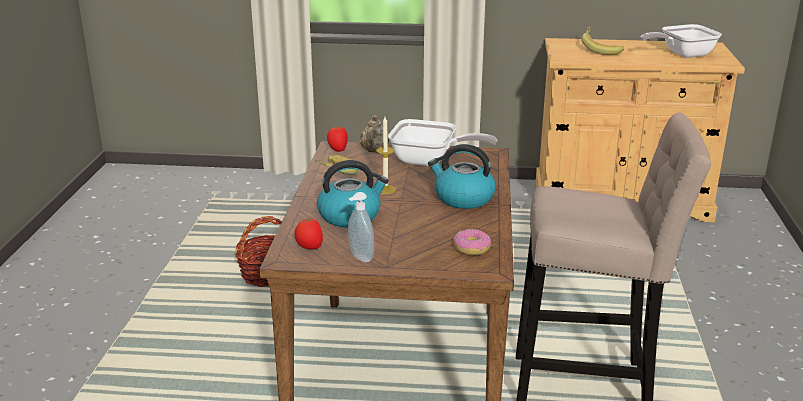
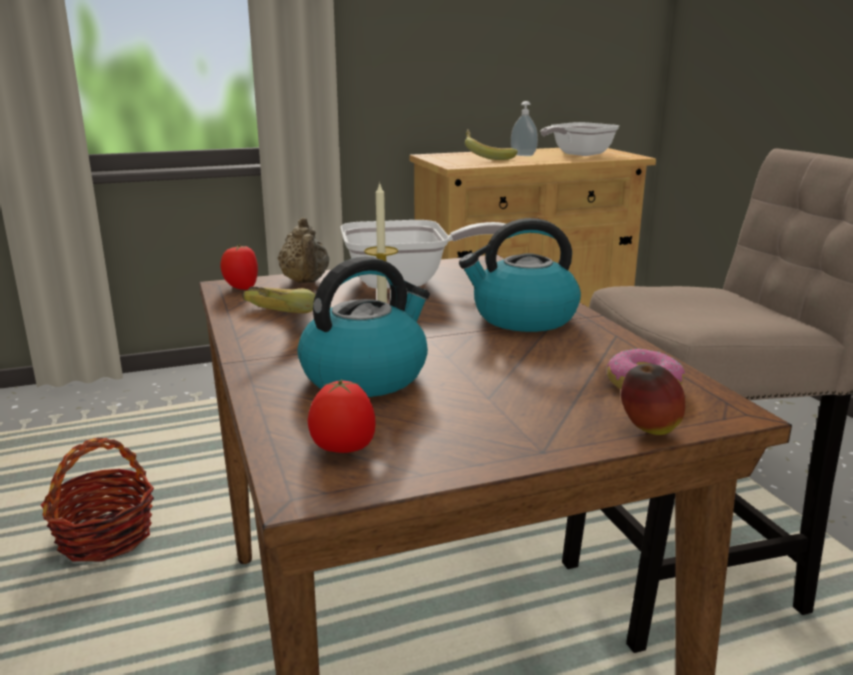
camera: 25 degrees left, 5 degrees down
soap dispenser [348,192,374,263] -> soap dispenser moved to [511,101,538,156]
none -> apple [621,364,685,435]

